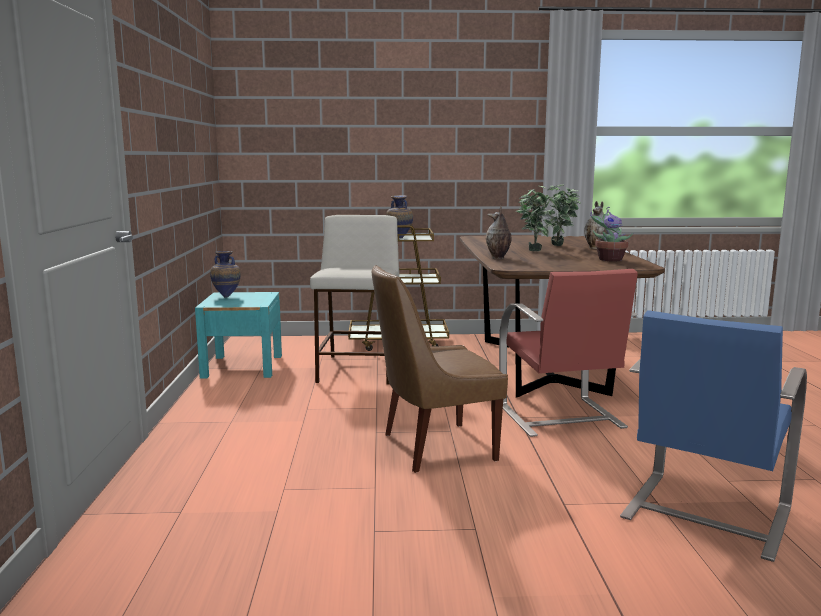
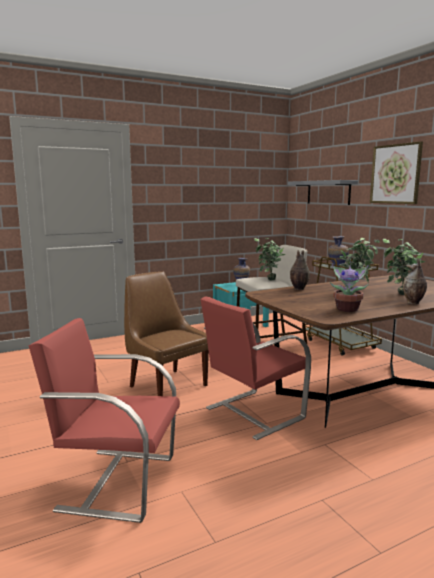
camera: 65 degrees right, 0 degrees up
blue chair [620,310,807,562] -> red chair [29,318,180,523]
none -> potted plant [254,238,286,280]
none -> grey shelf [288,180,358,205]
none -> picture [370,141,423,204]

